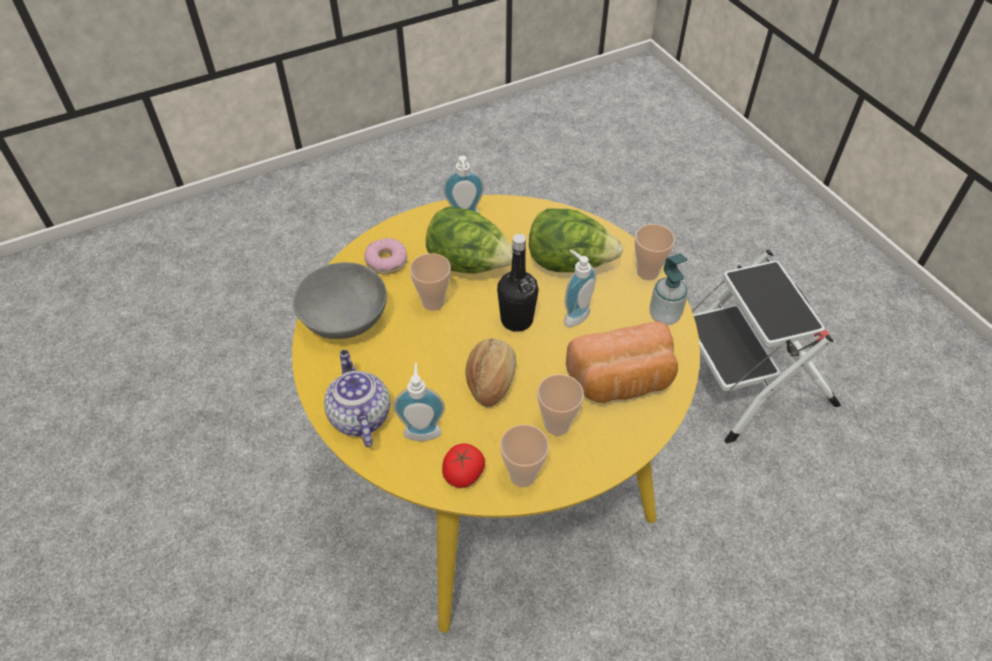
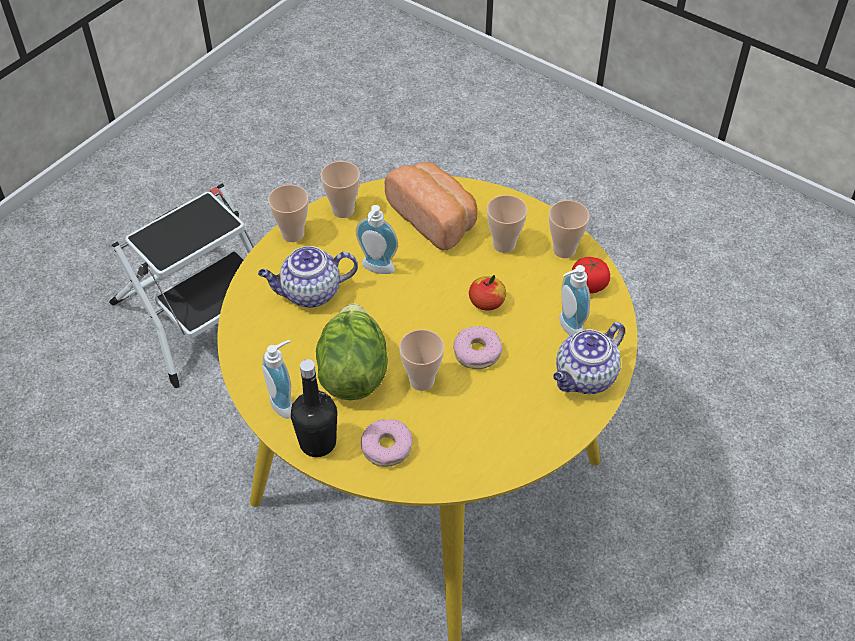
camera: 115 degrees left, 0 degrees up
grey bowl [293,262,387,339] -> none
bread [465,338,516,407] -> apple [469,275,506,311]
black bottle [497,234,539,332] -> black bottle moved to [291,359,337,457]
lettuce [529,208,623,272] -> teapot [258,246,358,308]
soap dispenser [650,253,688,325] -> cup [321,161,360,218]
none -> donut [453,326,502,369]

